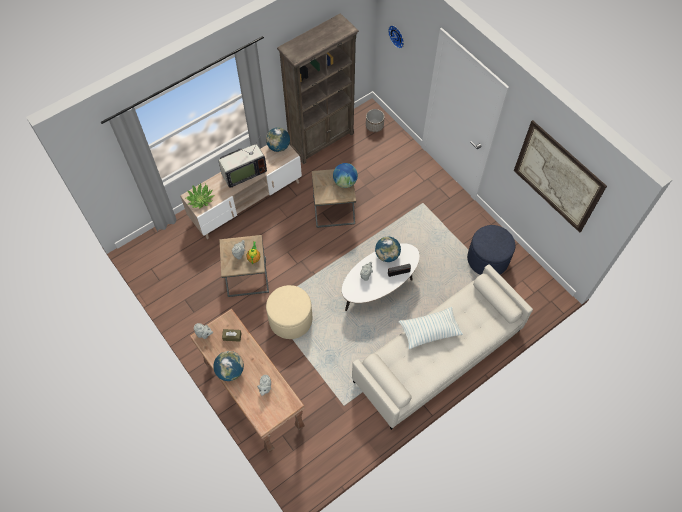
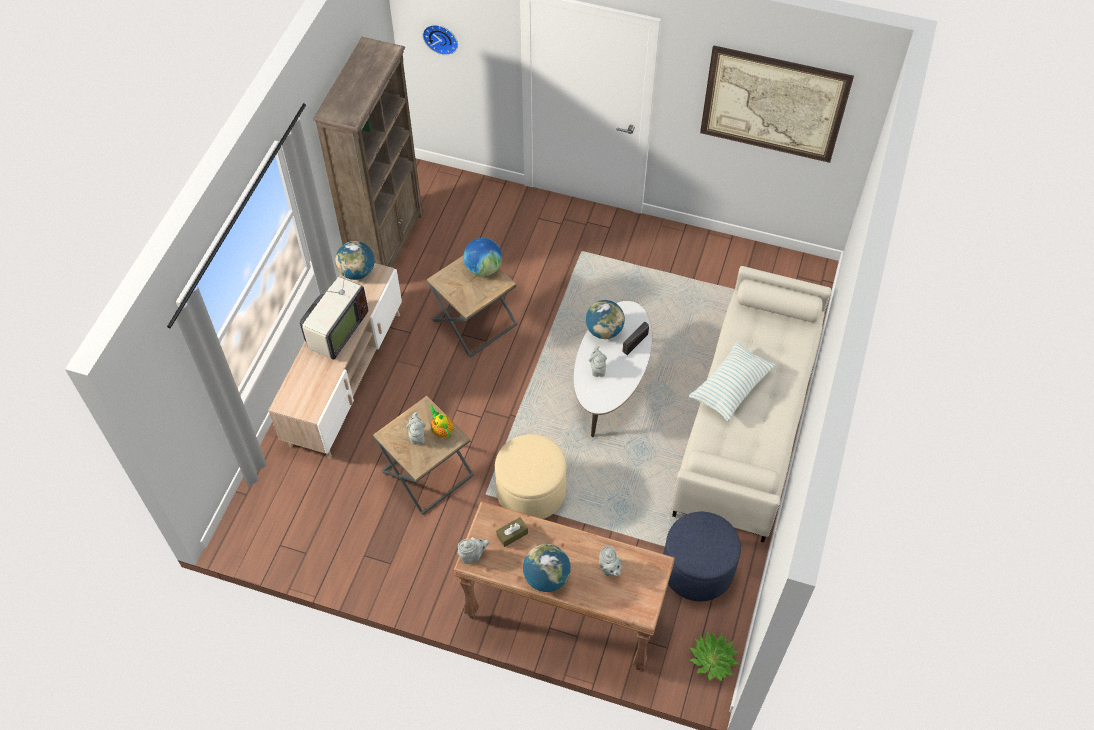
camera: 35 degrees left, 5 degrees down
potted plant [186,183,215,208] -> potted plant moved to [689,631,740,681]
planter [366,109,385,132] -> none
blue ottoman [467,225,515,275] -> blue ottoman moved to [664,511,741,601]

